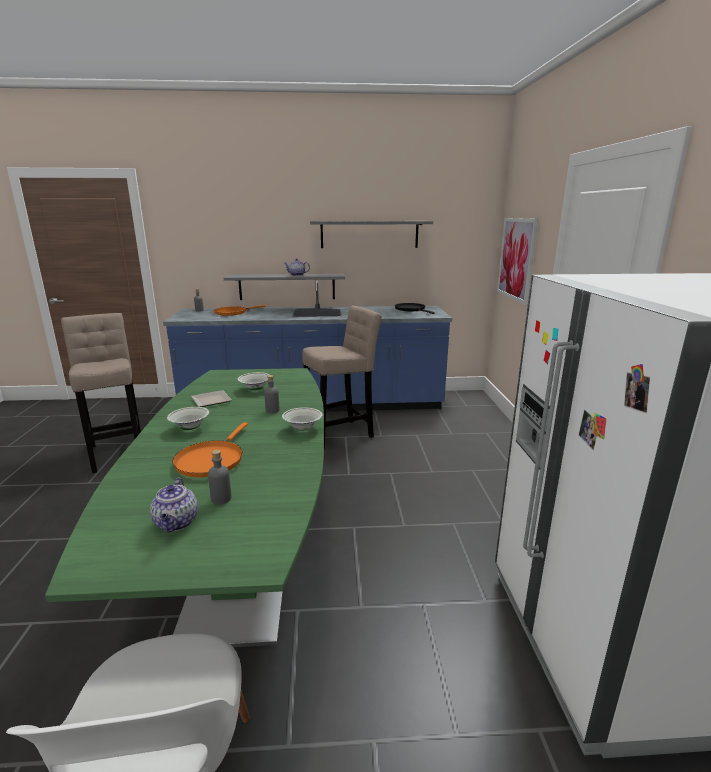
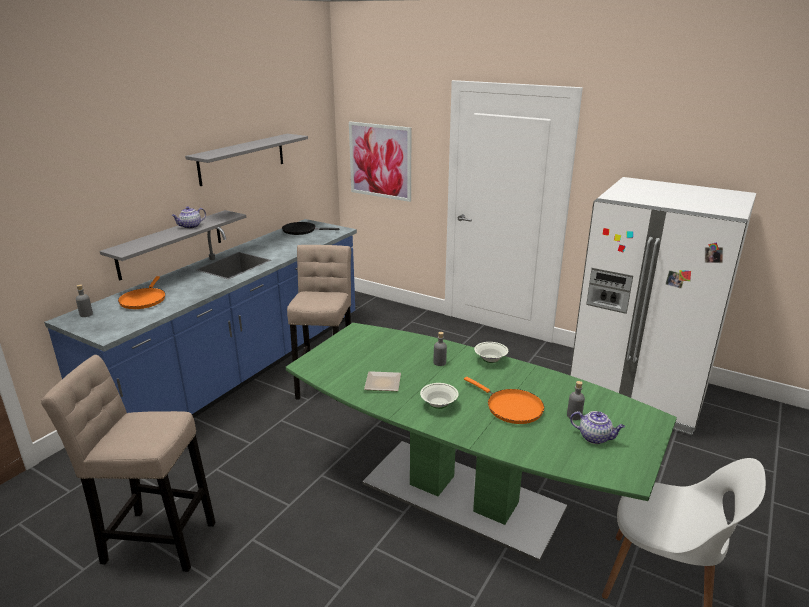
camera: 55 degrees left, 5 degrees up
white bowl [238,372,270,390] -> none

